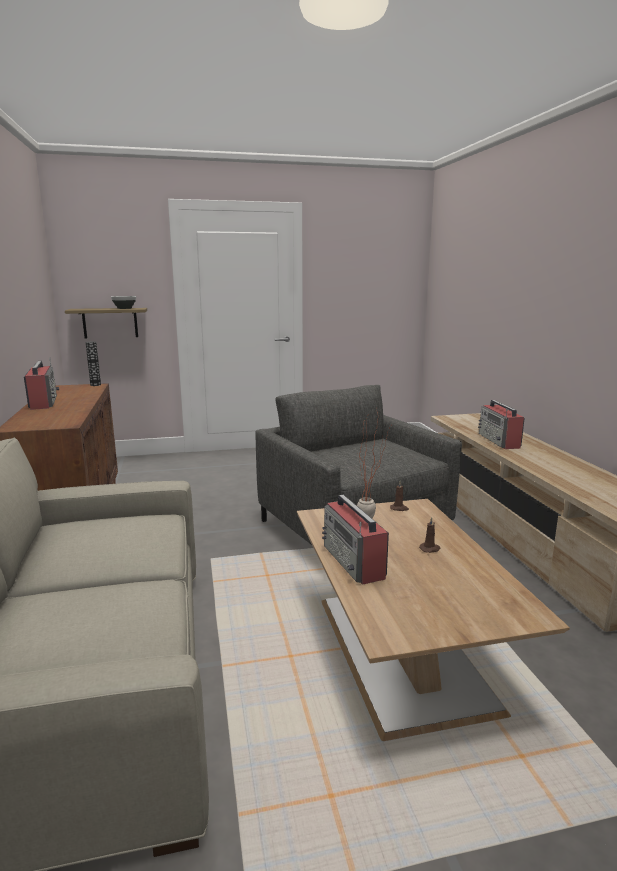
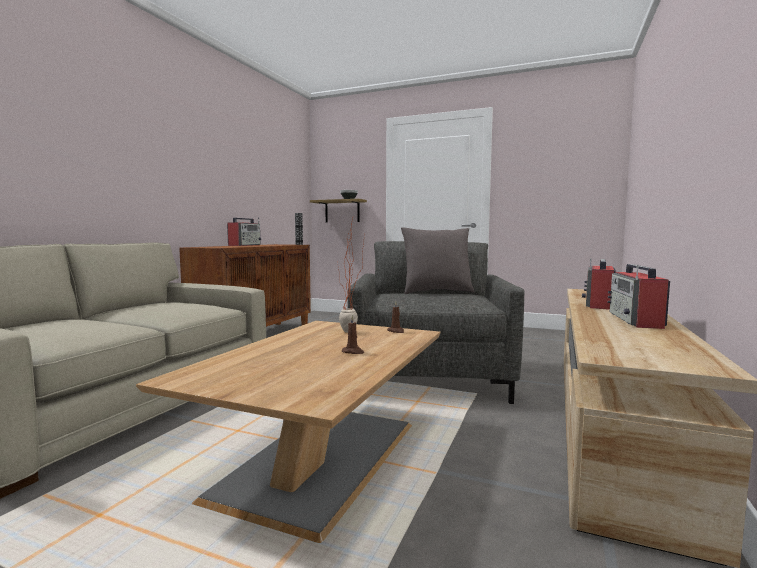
camera: 35 degrees right, 10 degrees down
radio [322,495,389,585] -> radio moved to [607,264,670,329]
none -> grey pillow [401,227,475,294]

